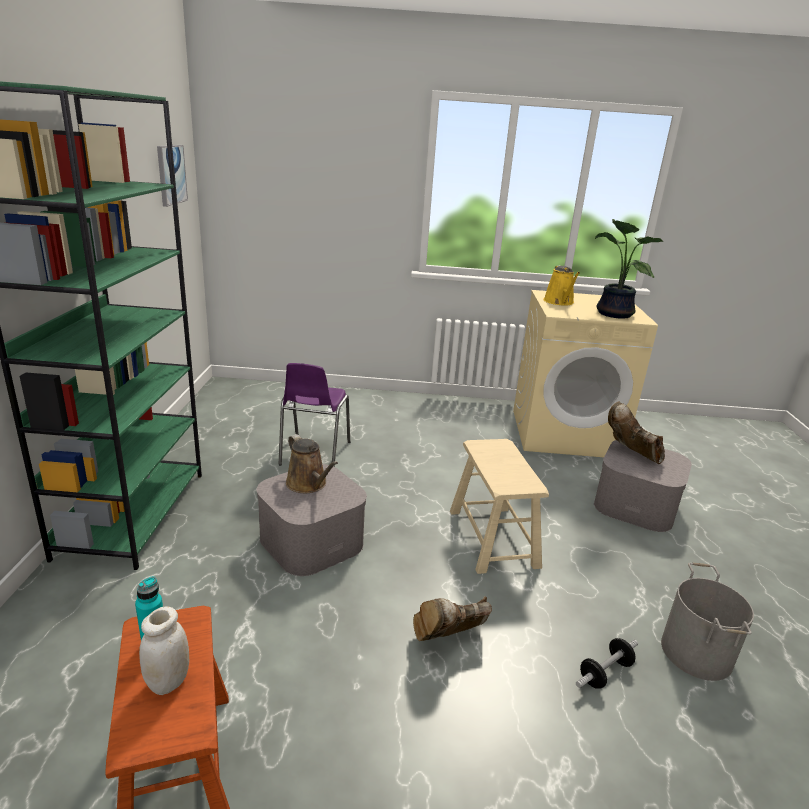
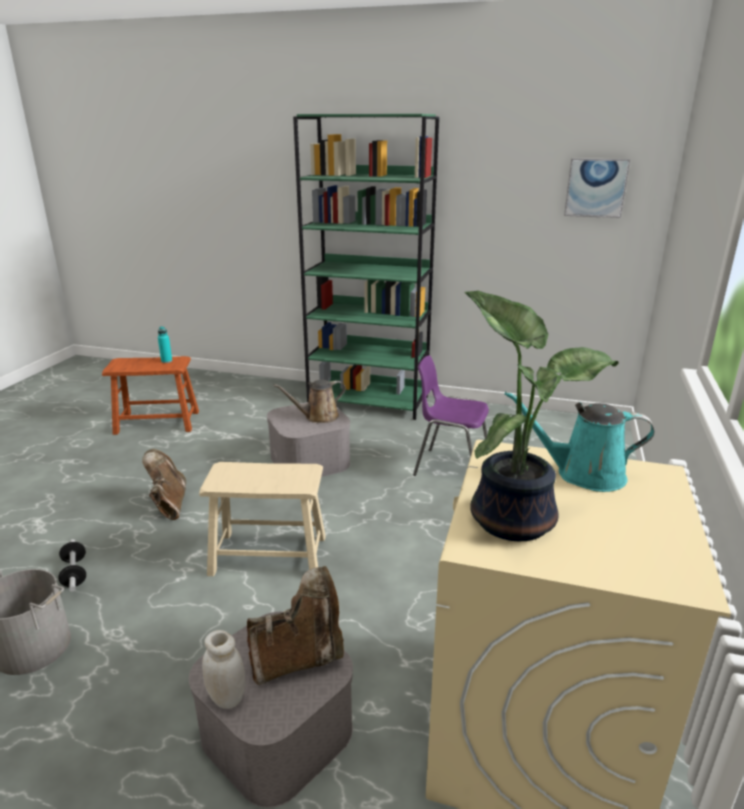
camera: 105 degrees right, 0 degrees up
white jar [139,607,189,695] -> white jar moved to [202,630,246,709]
yellow watering can [543,265,580,306] -> turquoise watering can [505,391,655,492]

